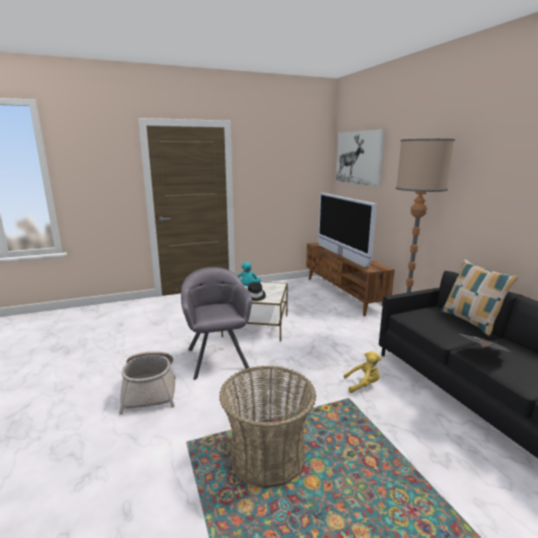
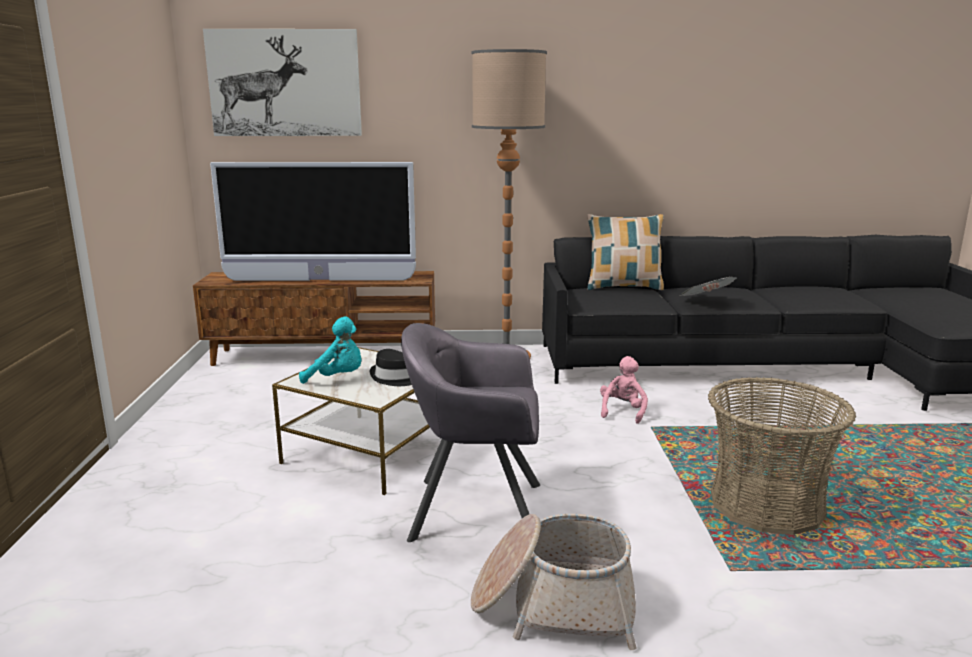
camera: 70 degrees left, 0 degrees up
yellow plush toy [344,351,382,393] -> pink plush toy [600,356,648,424]

